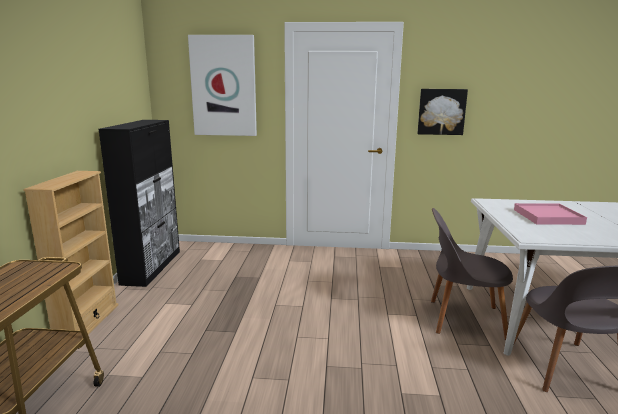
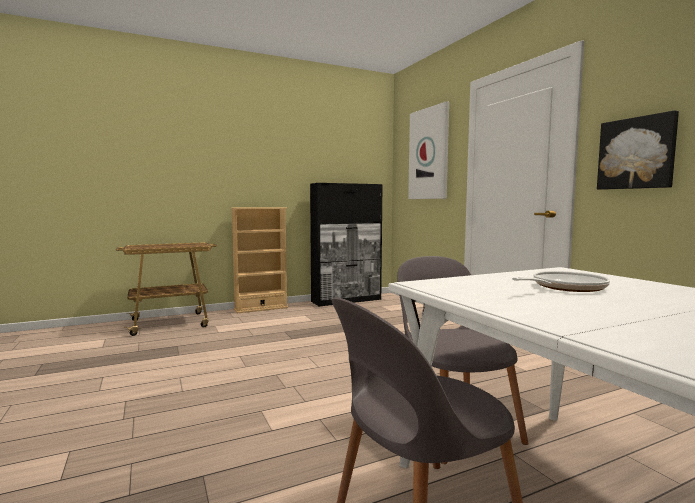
camera: 60 degrees right, 10 degrees down
pink tray [514,203,587,225] -> frying pan [512,271,610,292]

